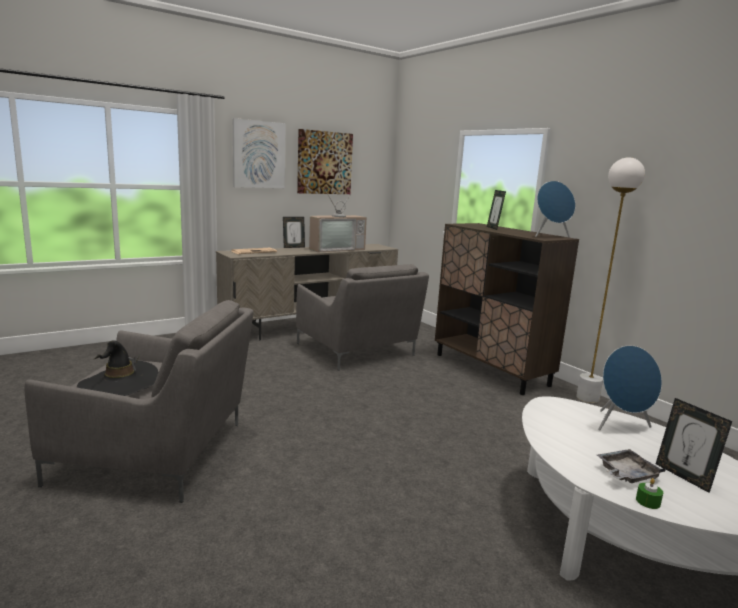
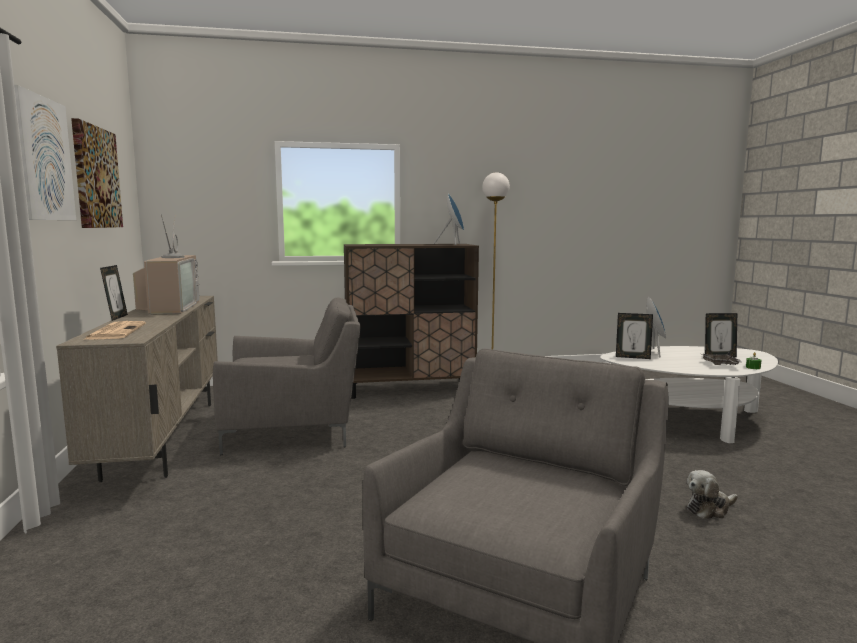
camera: 65 degrees left, 5 degrees down
black hat [77,340,158,396] -> none
picture frame [487,190,506,230] -> picture frame moved to [616,313,653,359]
none -> plush toy [687,470,738,519]

